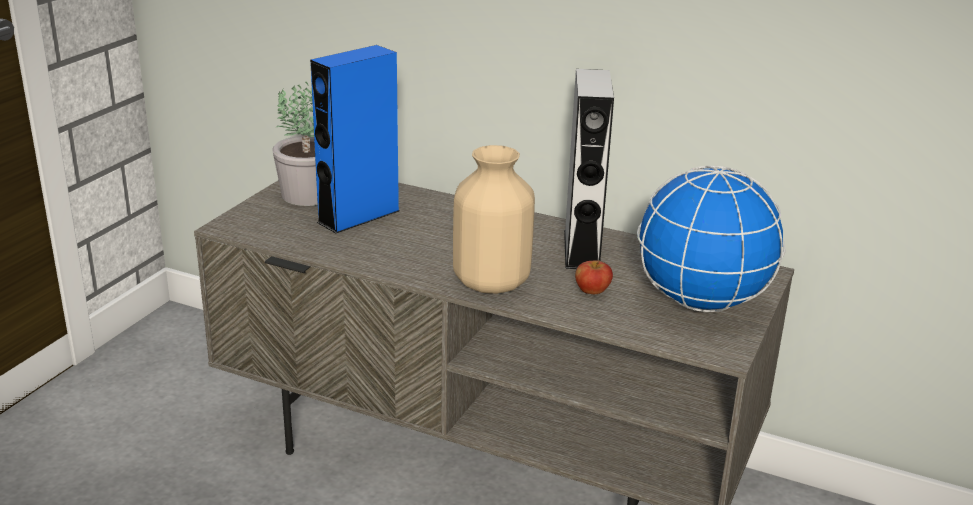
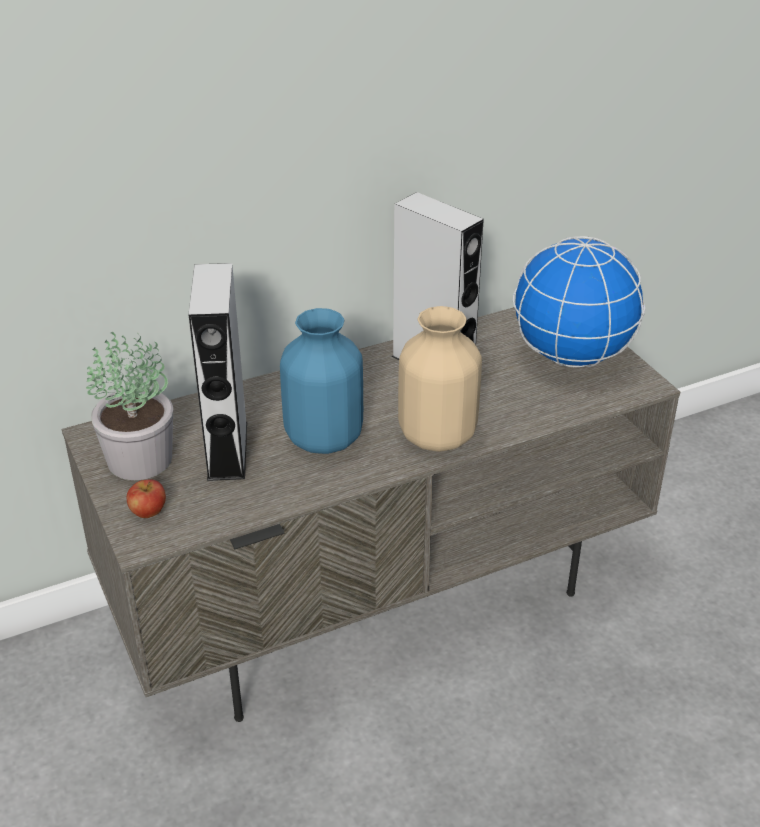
camera: 50 degrees left, 10 degrees up
blue speaker [310,45,400,233] -> grey speaker [188,263,247,481]
apple [575,260,613,294] -> apple moved to [127,480,166,518]
none -> blue vase [280,308,363,454]

